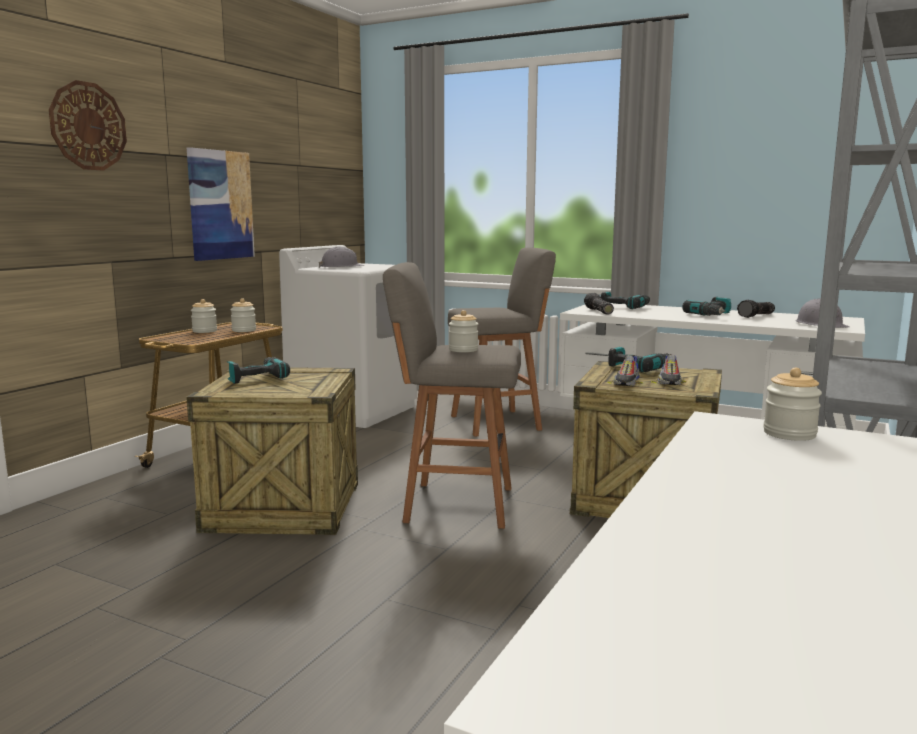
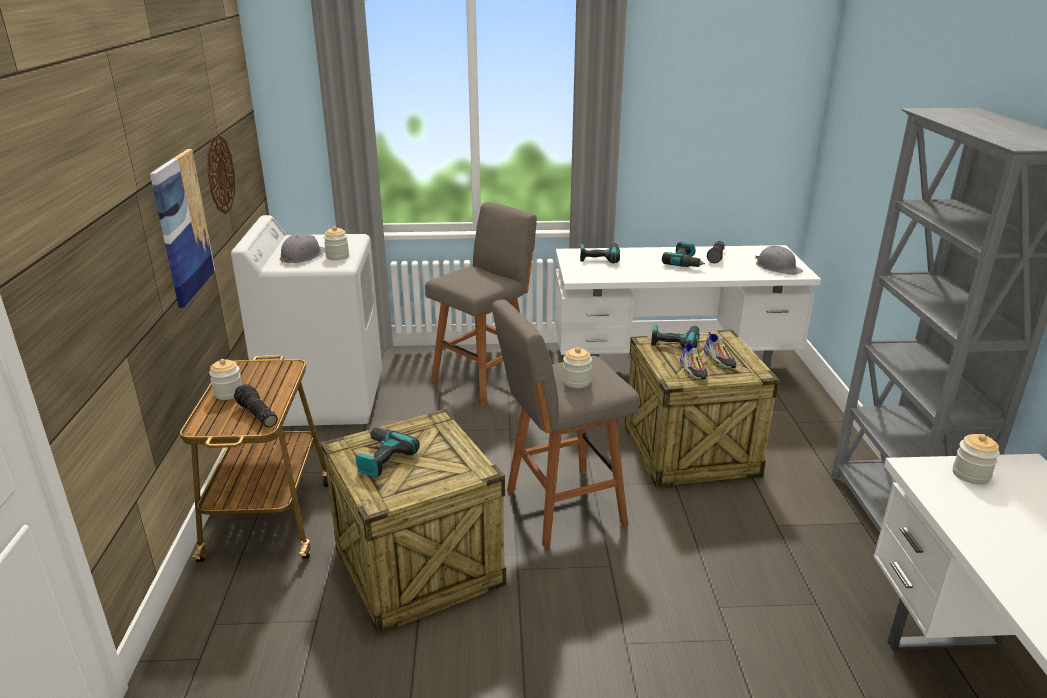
camera: 30 degrees left, 15 degrees up
wall clock [49,80,127,171] -> wall clock moved to [208,134,235,214]
jar [230,298,256,332] -> jar moved to [324,226,349,260]
flashlight [584,293,614,314] -> flashlight moved to [234,384,278,428]

